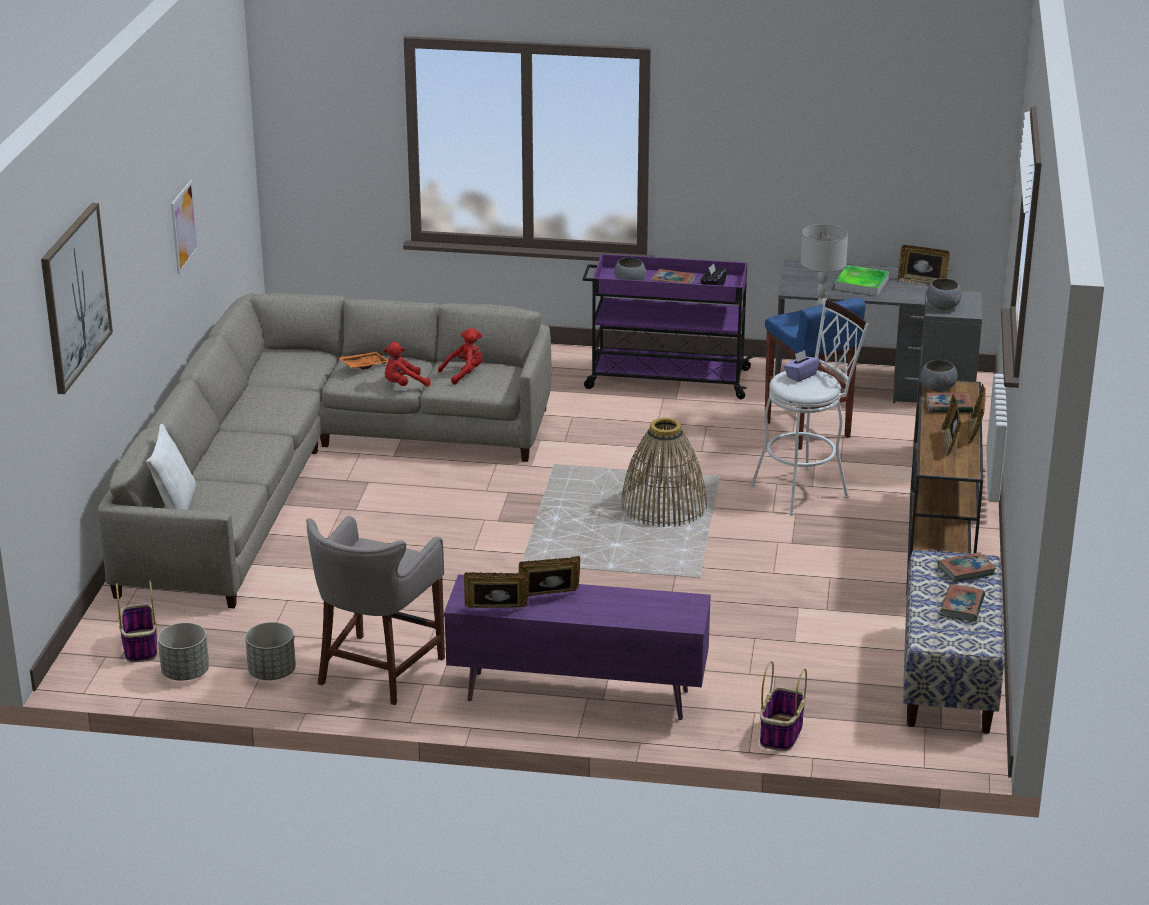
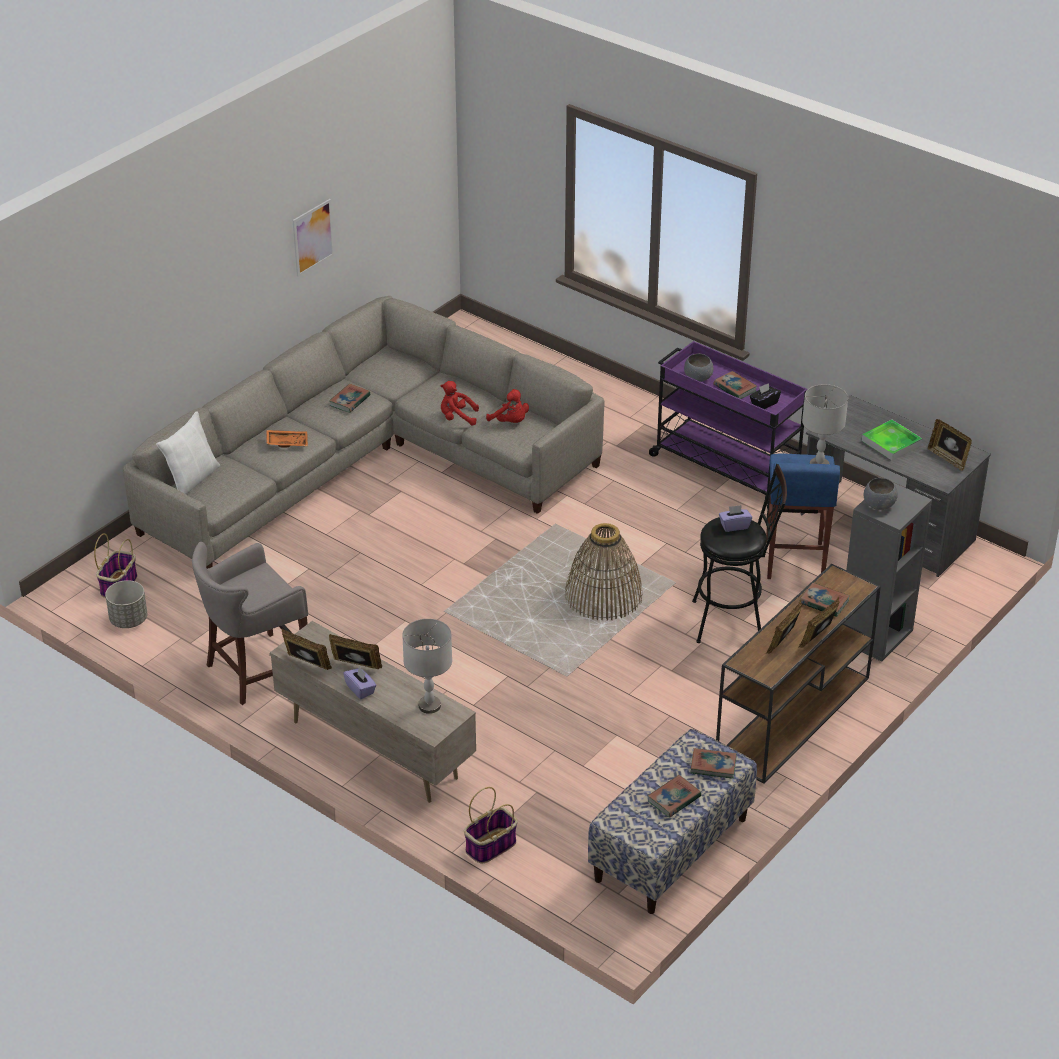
camera: 30 degrees right, 10 degrees up
picture [41,203,113,394] -> none
grey planter [245,622,296,680] -> none
orange tray [338,352,388,370] -> orange tray moved to [266,430,308,448]
red plush toy [438,328,483,385] -> red plush toy turned 45 degrees clockwise [486,389,529,423]
purple tv stand [443,574,711,720] -> beige tv stand [269,621,476,803]
white stool [750,299,869,515] -> black stool [692,464,787,643]
grey bowl [921,360,958,392] -> none
none -> book [329,383,371,413]
none -> purple tissue box [343,666,377,699]
none -> grey table lamp [402,619,452,714]

